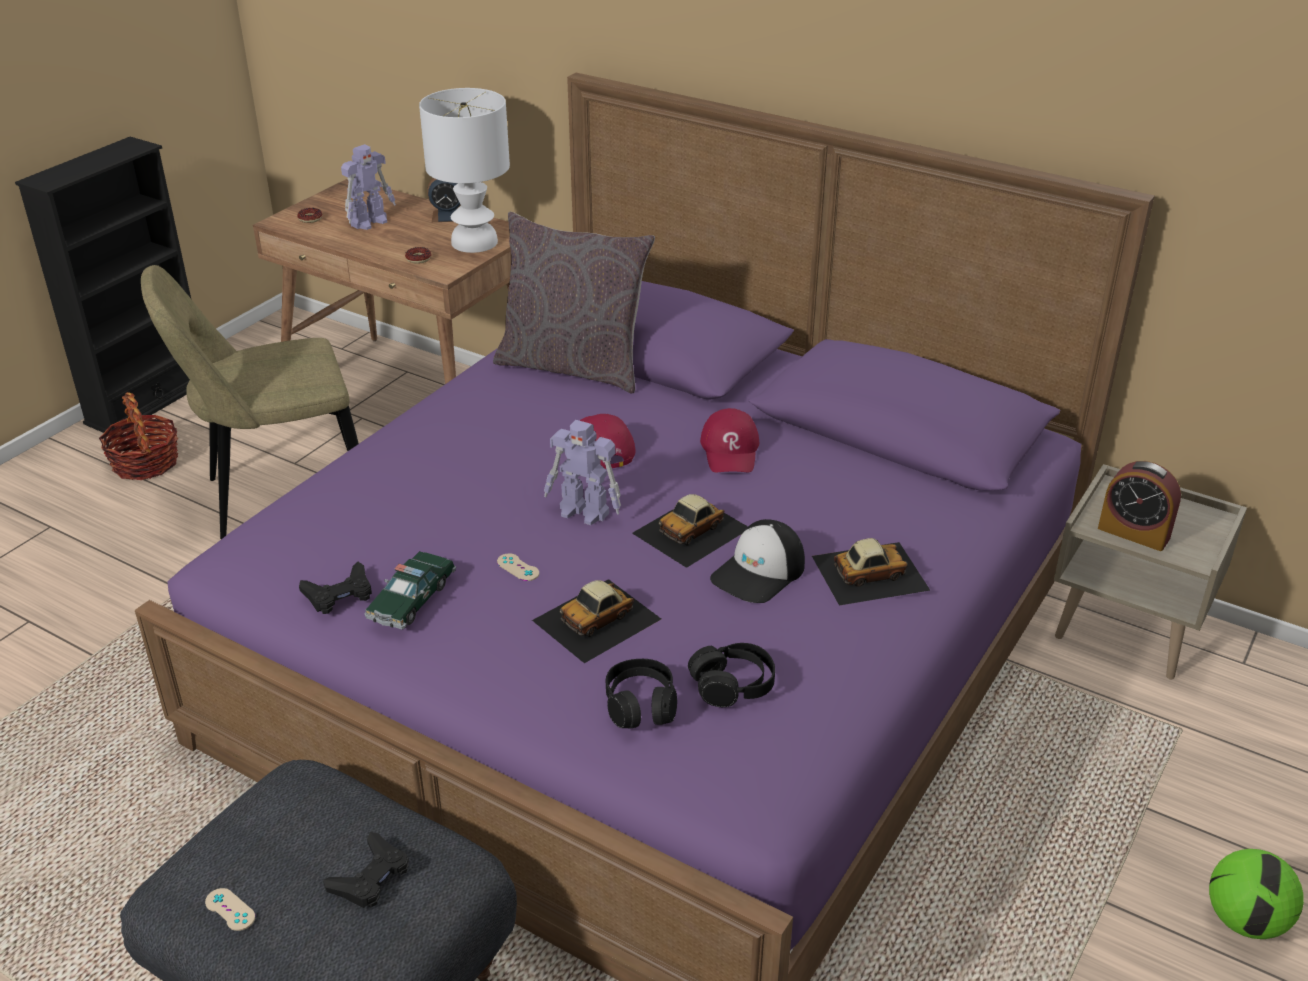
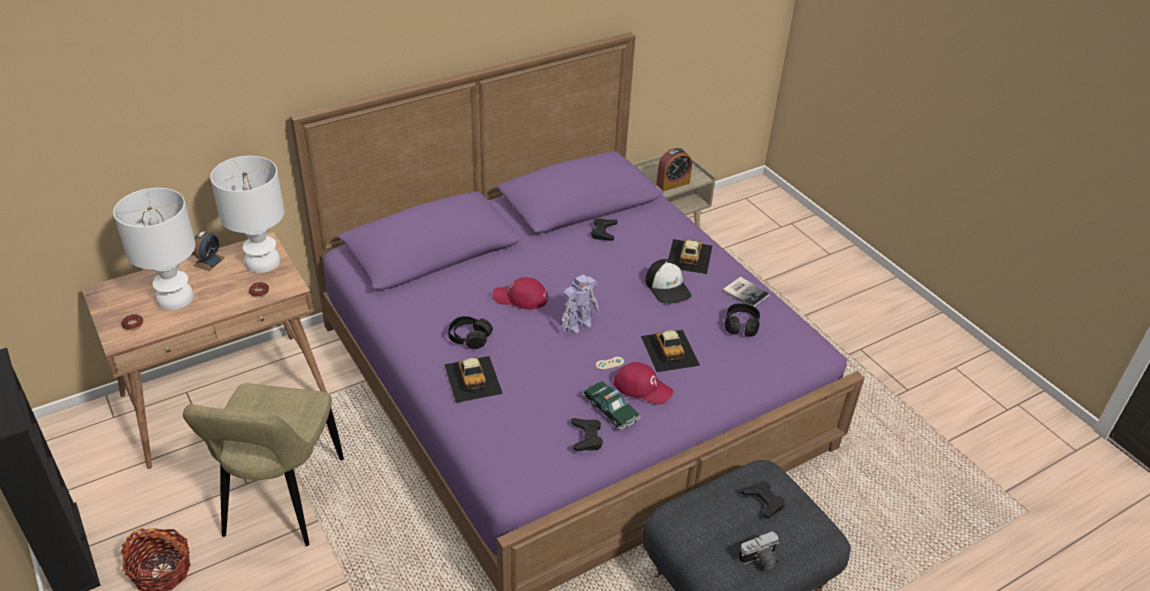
camera: 65 degrees left, 5 degrees up
beige game controller [205,888,255,931] -> camera [738,532,779,570]
toy robot [341,144,396,230] -> white table lamp [113,188,196,310]
grey pillow [493,212,655,394] -> none
black headphones [606,659,677,729] -> black headphones moved to [448,316,493,349]
toy car [632,494,748,568] -> toy car moved to [444,356,503,403]
red cap [700,408,759,472] -> red cap moved to [614,362,673,404]
football [1209,849,1304,939] -> none
none -> black game controller [591,218,618,241]
none -> book [723,277,769,307]

